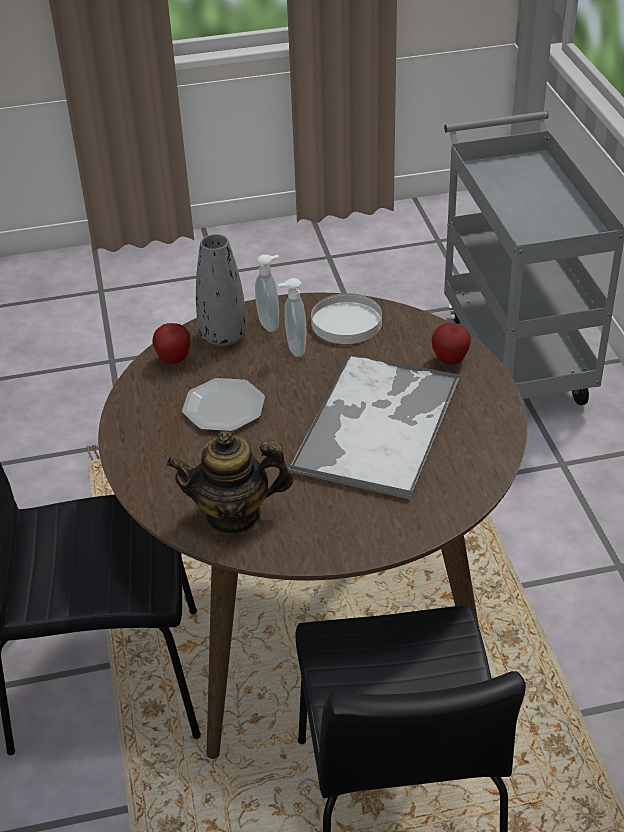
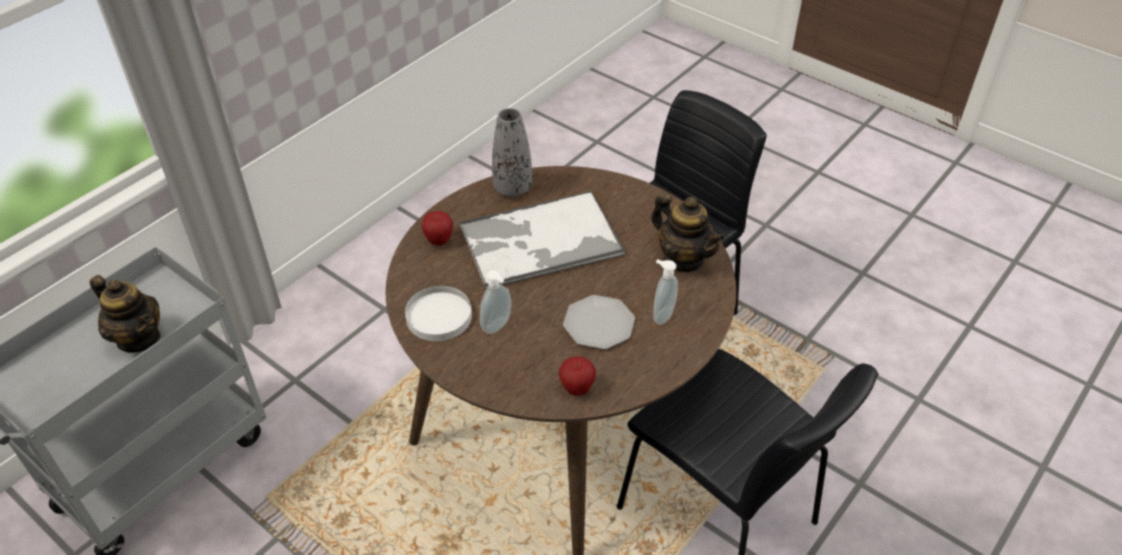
camera: 130 degrees left, 5 degrees up
grey vase [196,234,247,346] -> grey vase moved to [492,108,532,197]
soap dispenser [255,255,279,332] -> soap dispenser moved to [653,259,678,325]
none -> teapot [89,275,161,353]

